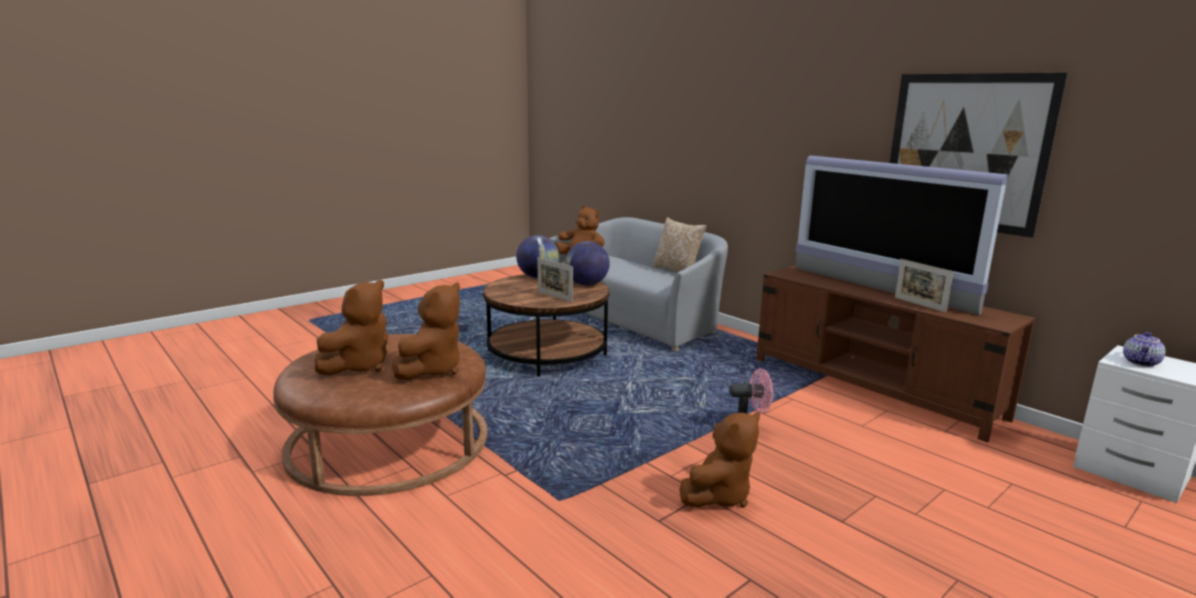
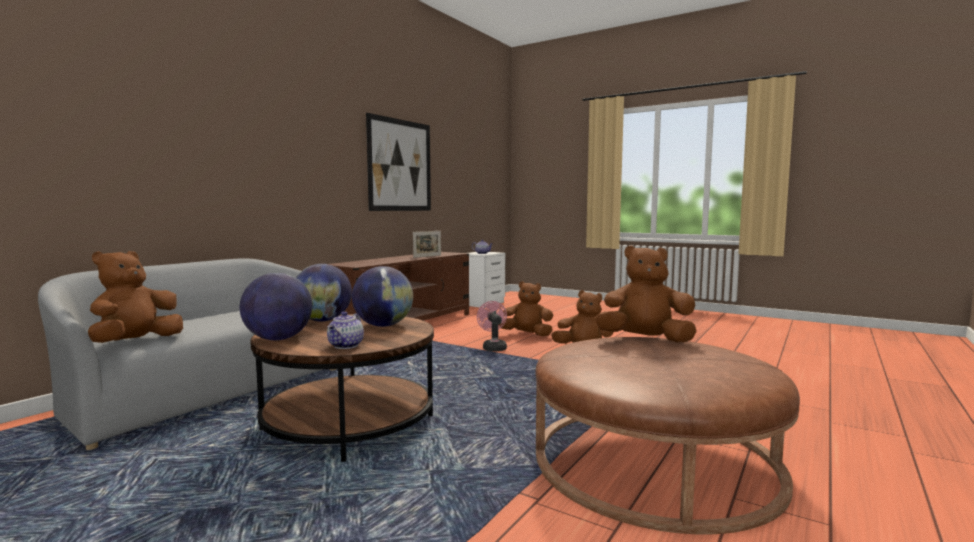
camera: 105 degrees left, 10 degrees down
brown plush toy [315,280,388,376] -> brown plush toy moved to [499,281,553,336]
picture frame [537,258,573,302] -> globe [352,266,413,327]
pillow [652,217,707,273] -> none
television [795,156,1008,315] -> none
none -> teapot [327,311,364,349]

